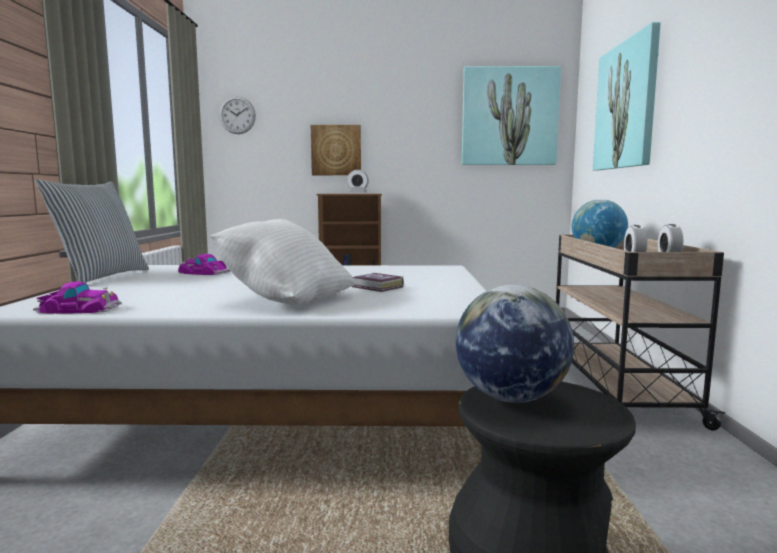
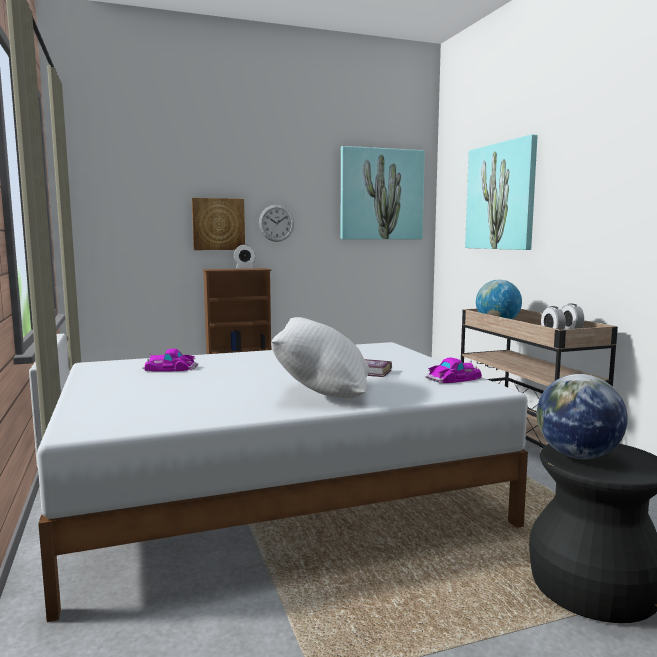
camera: 20 degrees left, 0 degrees up
toy car [33,281,122,314] -> toy car moved to [425,357,482,383]
pillow [35,179,149,283] -> none
wall clock [219,96,256,134] -> wall clock moved to [259,205,294,242]

